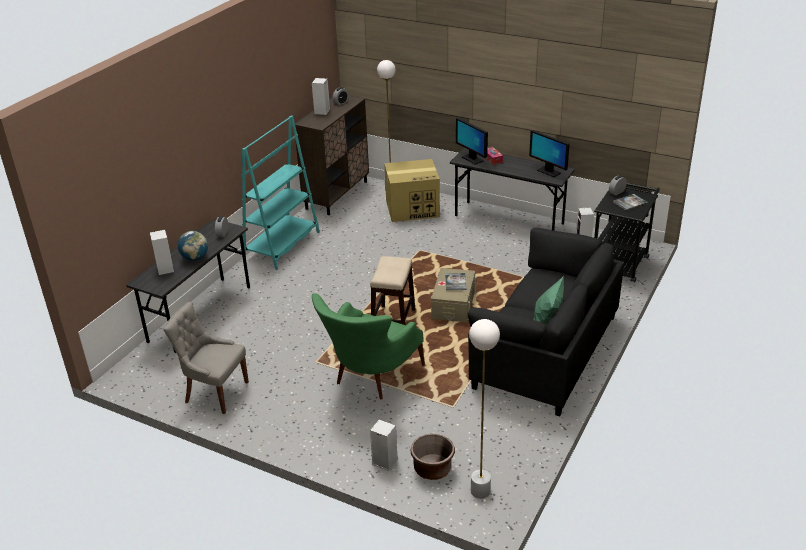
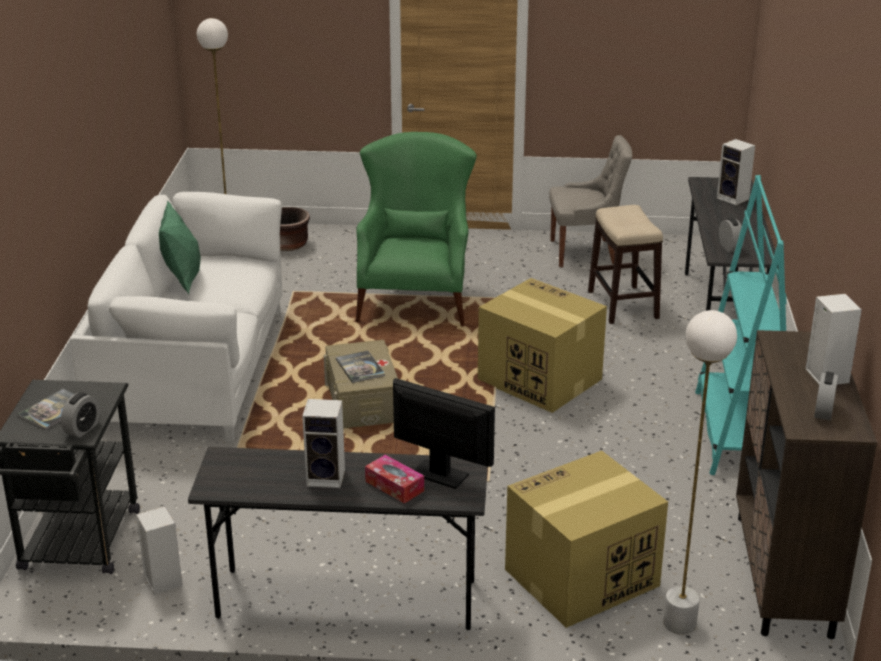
camera: 155 degrees right, 5 degrees down
globe [178,231,208,261] -> none
stool [370,256,415,325] -> stool moved to [588,205,663,324]
speaker [370,419,397,471] -> speaker moved to [302,399,345,488]
black sofa [468,228,624,416] -> white sofa [70,192,283,442]
monitor [529,130,570,177] -> none
none -> cardboard box [478,278,607,413]

